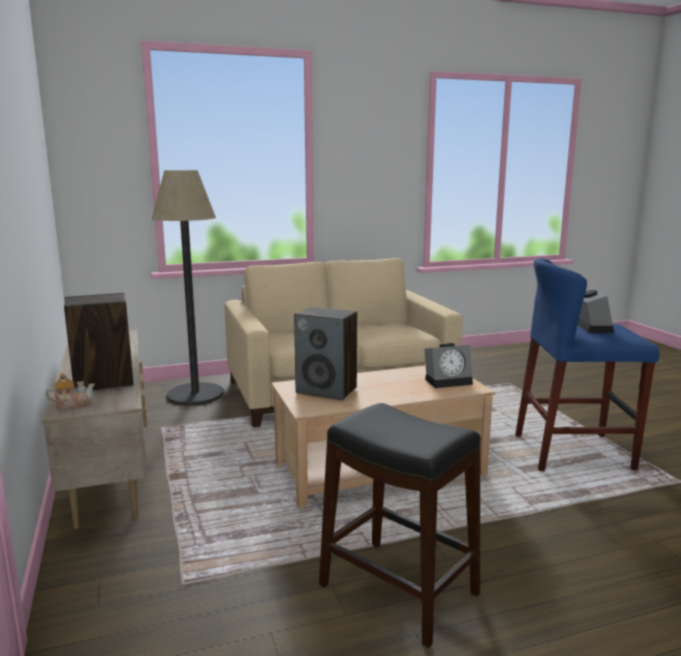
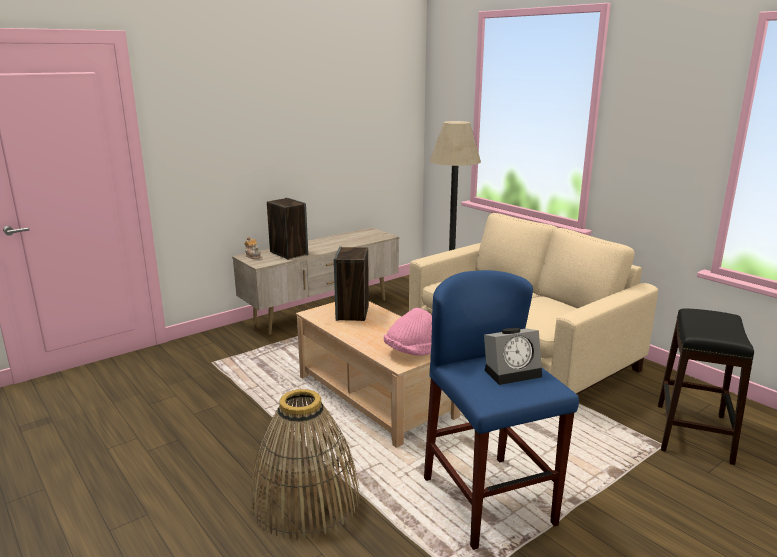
camera: 70 degrees right, 5 degrees up
black stool [319,403,481,648] -> black stool moved to [658,308,754,465]
alarm clock [424,343,473,388] -> pink hat [384,308,432,356]
none -> basket [251,389,360,540]

